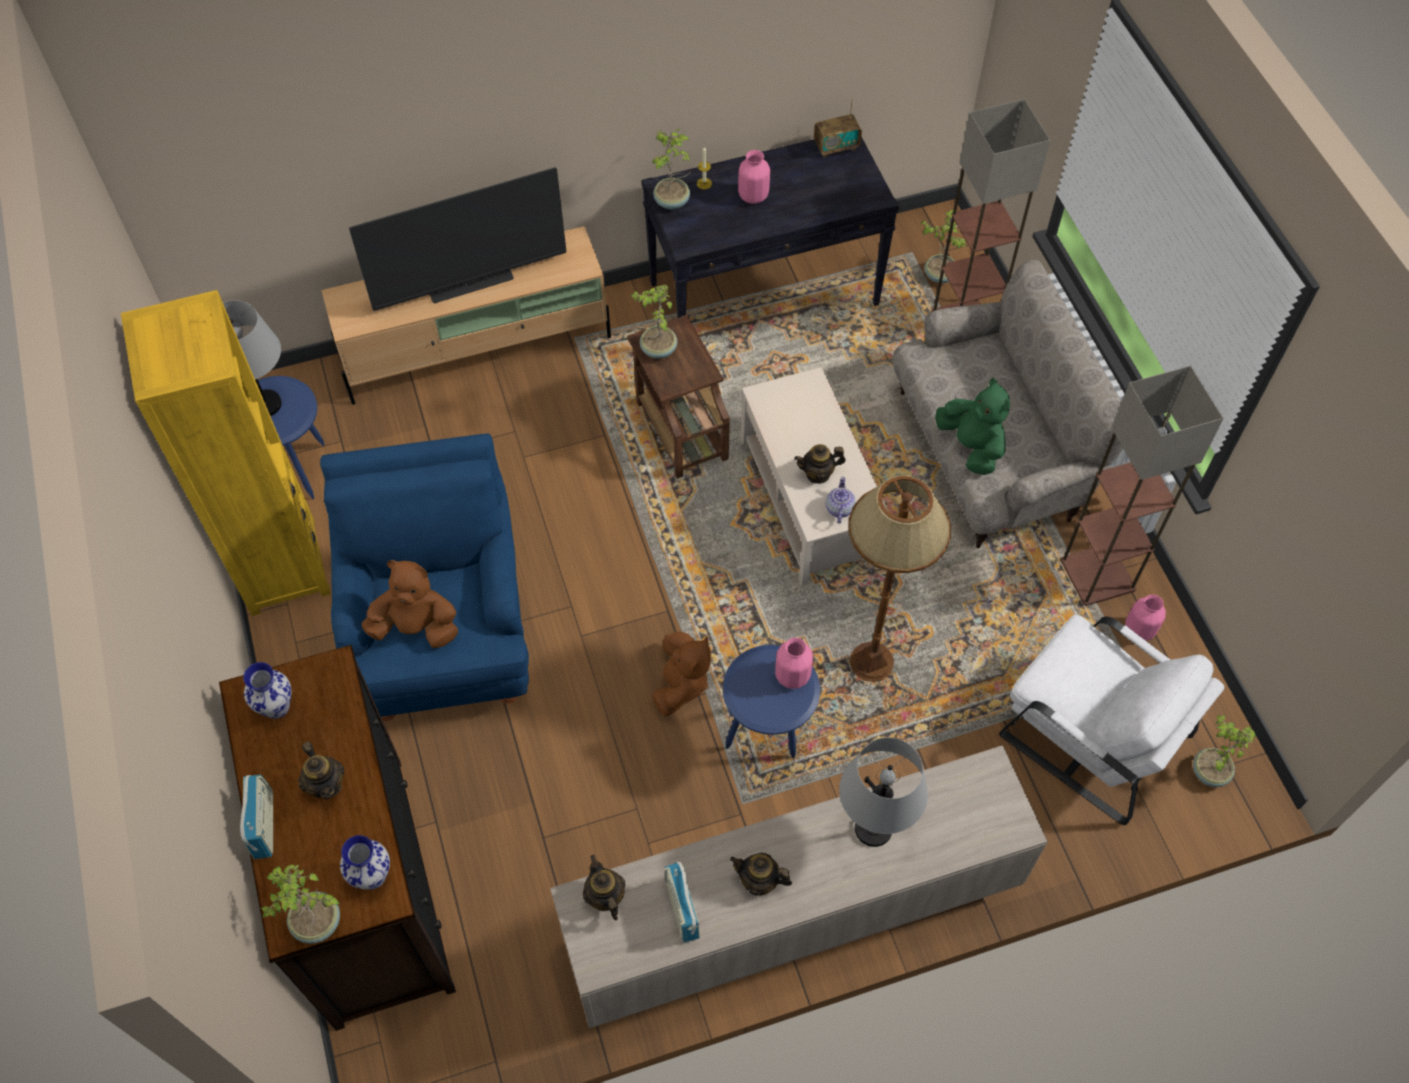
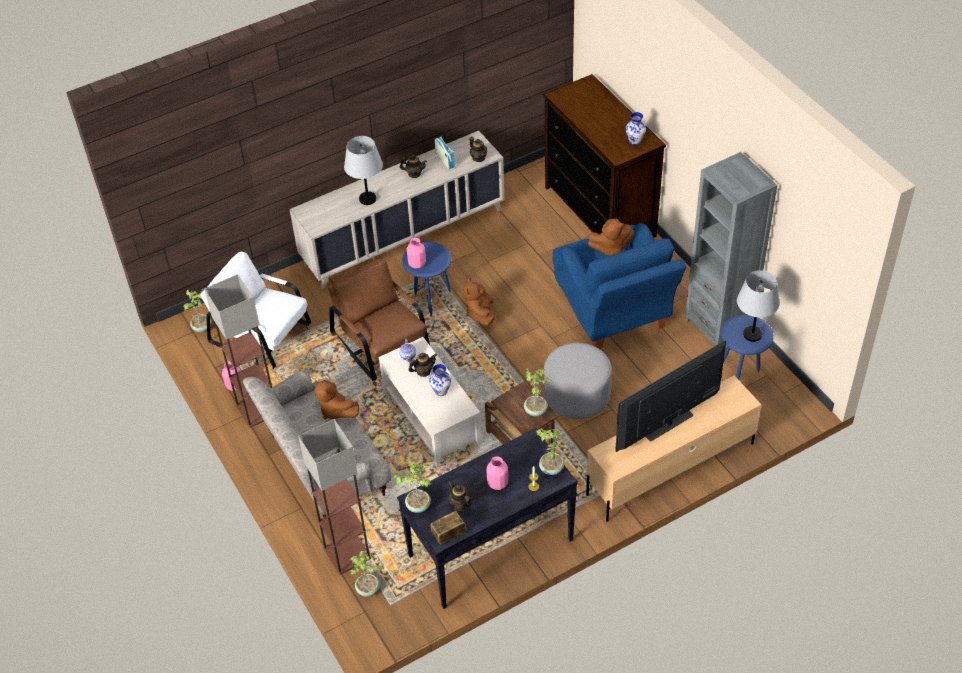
camera: 170 degrees right, 10 degrees down
yellow bookcase [121,290,331,616] -> grey bookcase [685,152,777,346]
radio [240,775,273,859] -> none
potted plant [261,864,340,944] -> potted plant moved to [393,461,431,513]
teapot [299,742,344,799] -> teapot moved to [448,481,471,511]
vase [340,835,390,890] -> vase moved to [429,364,451,396]
brown floor lamp [848,475,951,682] -> brown armchair [328,258,430,381]
green plush toy [935,378,1010,475] -> brown plush toy [315,380,359,420]
none -> grey ottoman [544,343,612,419]

